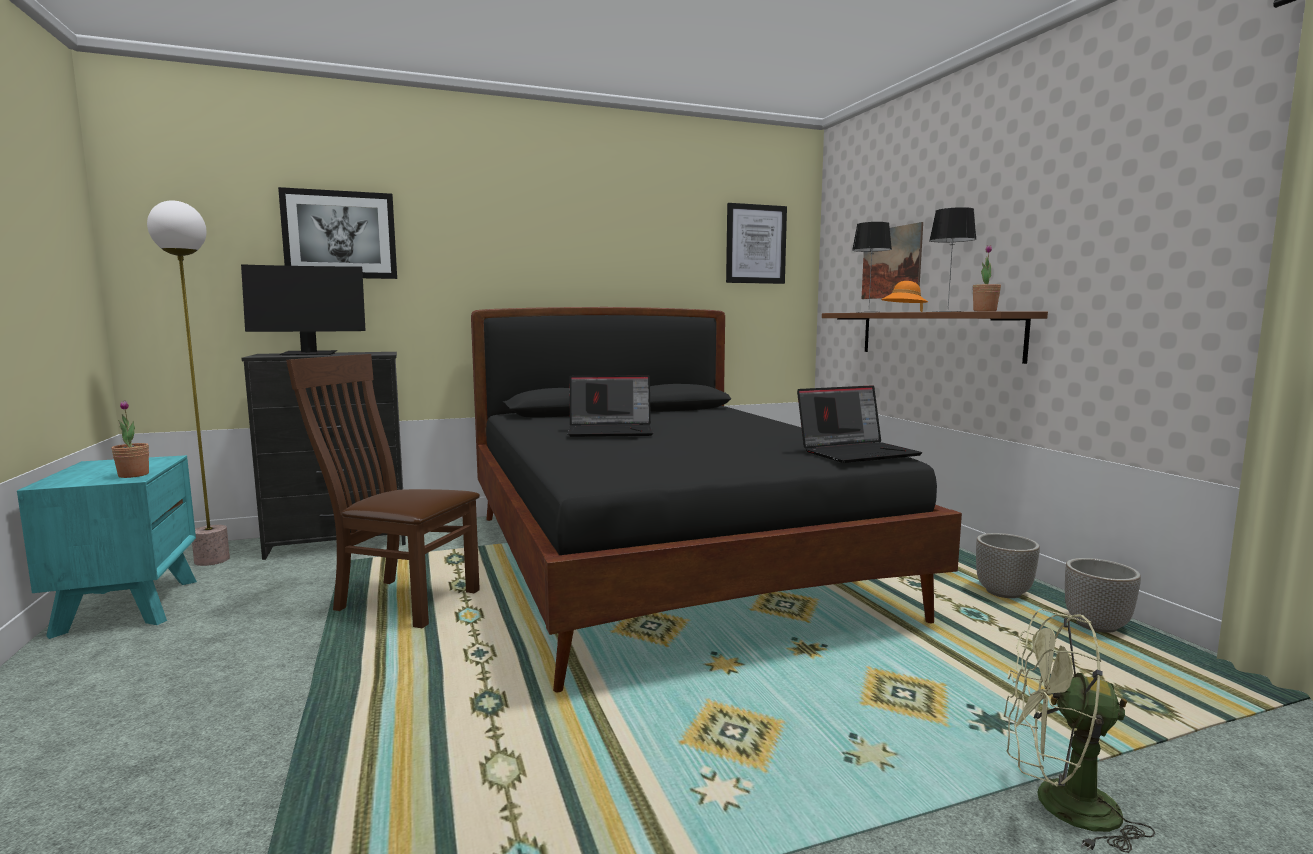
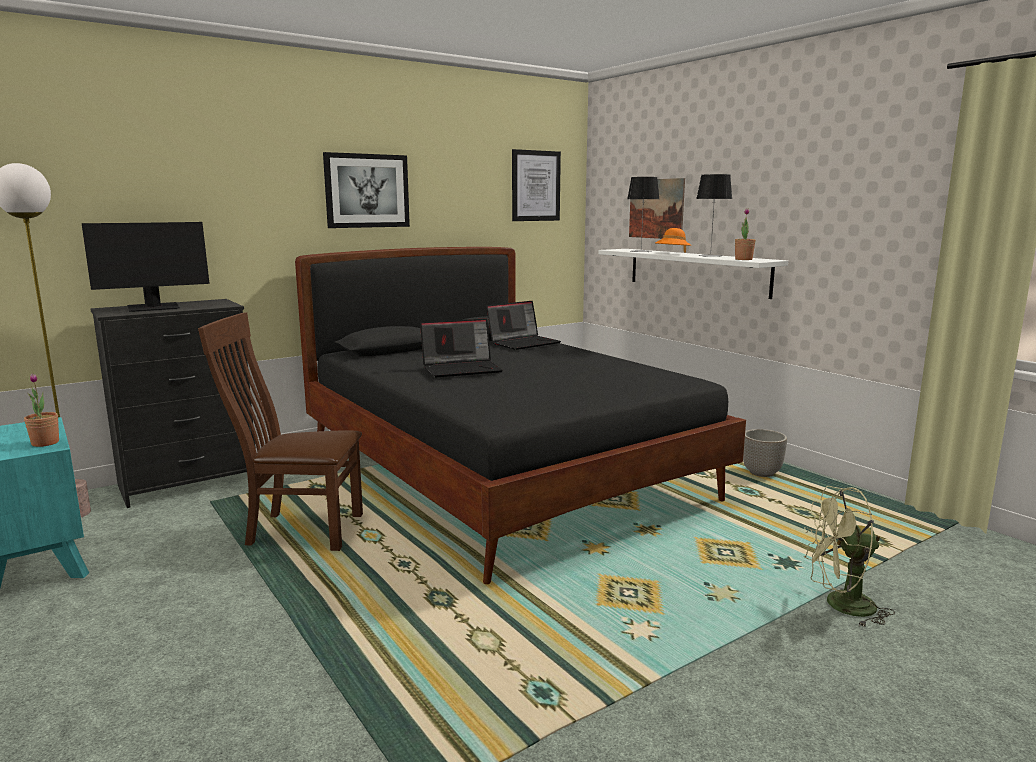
camera: 15 degrees left, 5 degrees up
picture [278,187,397,279] -> picture moved to [323,152,410,228]
laptop [797,385,923,463] -> laptop moved to [486,301,561,350]
brown shelf [822,311,1048,364] -> white shelf [598,249,788,299]
planter [1065,558,1141,633] -> none

